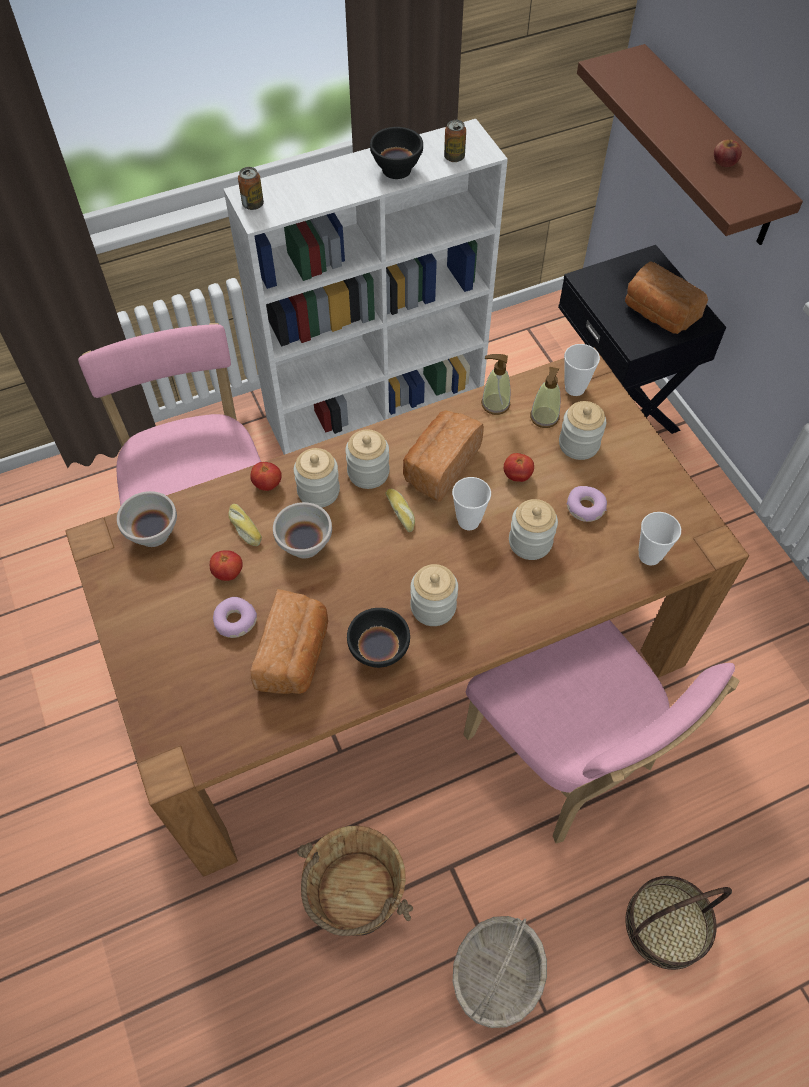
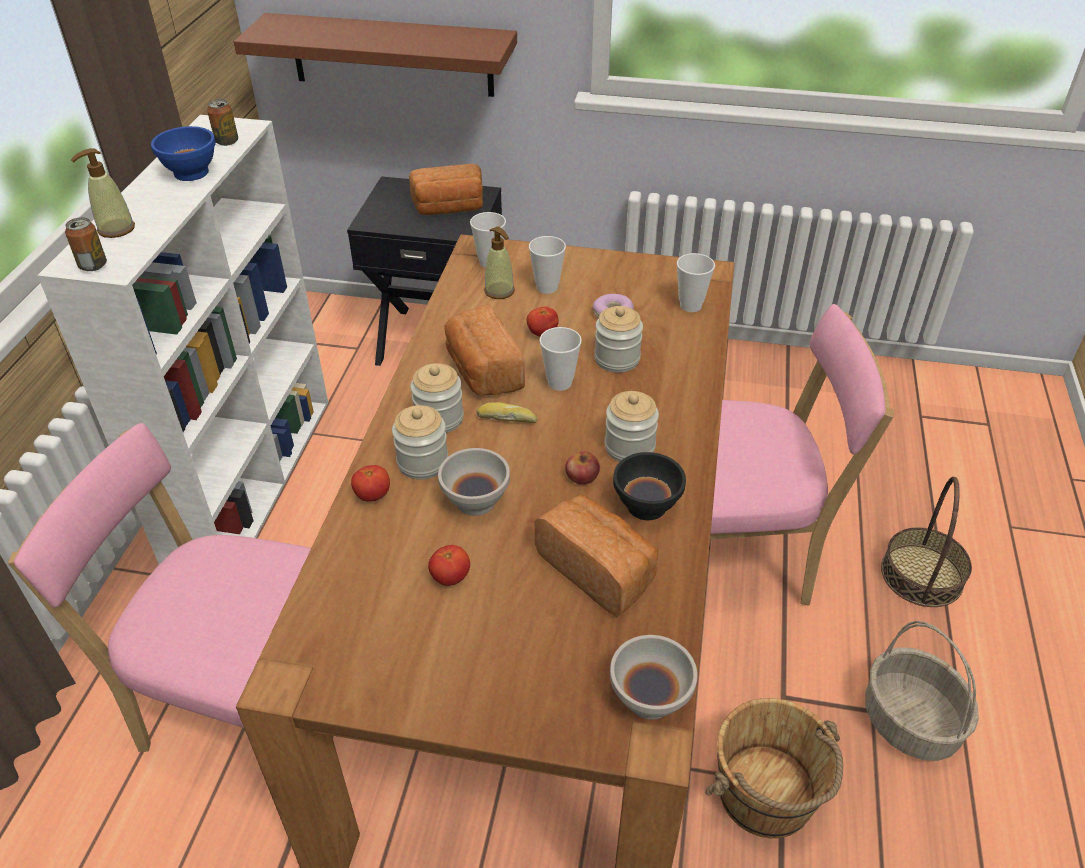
camera: 55 degrees left, 15 degrees down
white bowl [117,491,177,547] -> white bowl moved to [610,635,698,720]
donut [213,597,257,638] -> none
bread [229,504,262,546] -> none
black bowl [370,127,423,179] -> blue bowl [151,126,216,181]
soap dispenser [481,354,511,415] -> soap dispenser moved to [71,148,135,238]
jar [559,401,606,460] -> cup [529,236,566,294]
apple [714,139,742,167] -> apple moved to [565,451,600,485]

